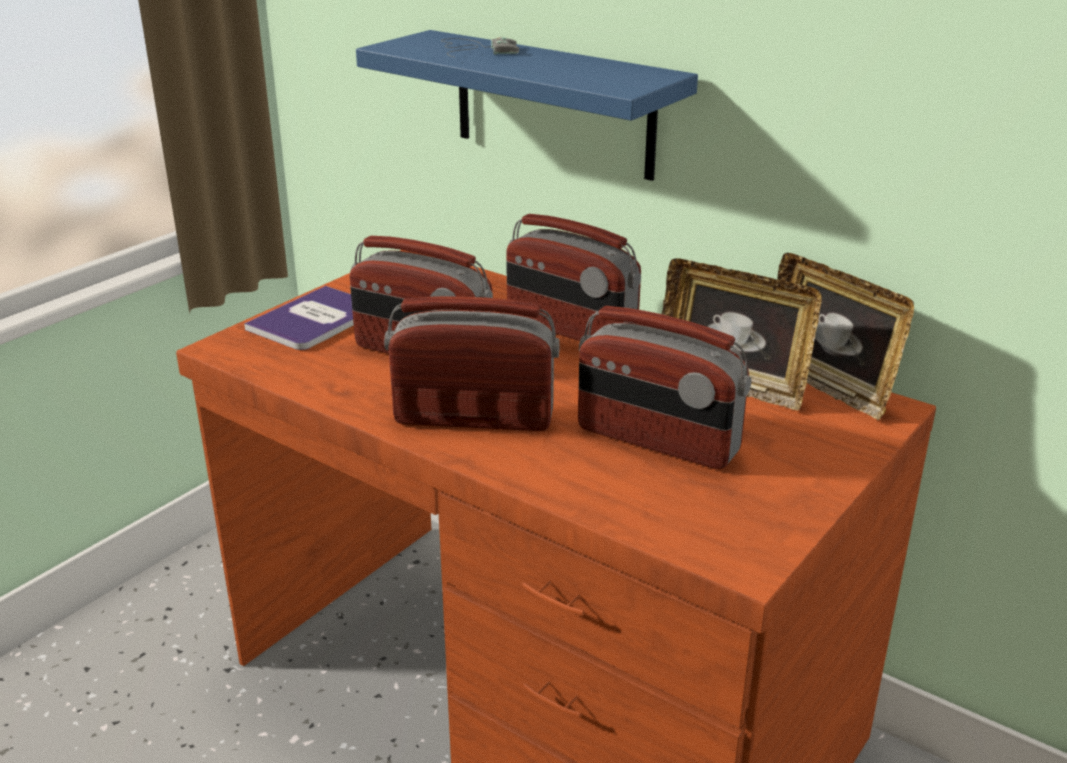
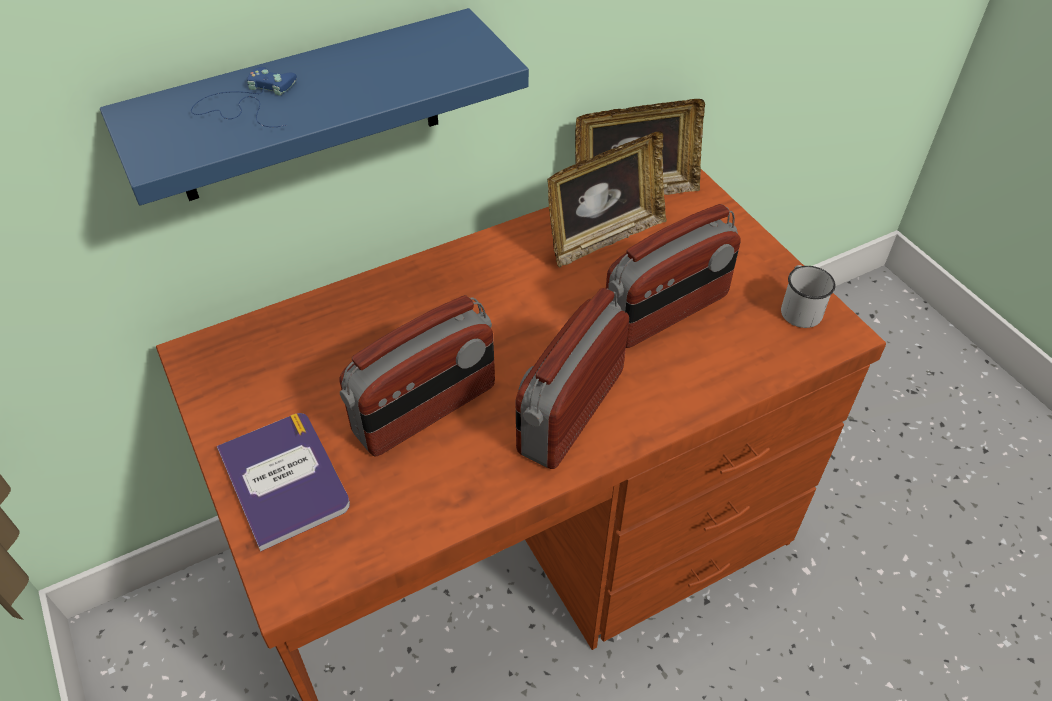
camera: 65 degrees left, 20 degrees up
grey game controller [441,37,519,57] -> blue game controller [191,67,297,127]
radio [506,214,641,341] -> none
none -> white mug [781,265,836,328]

